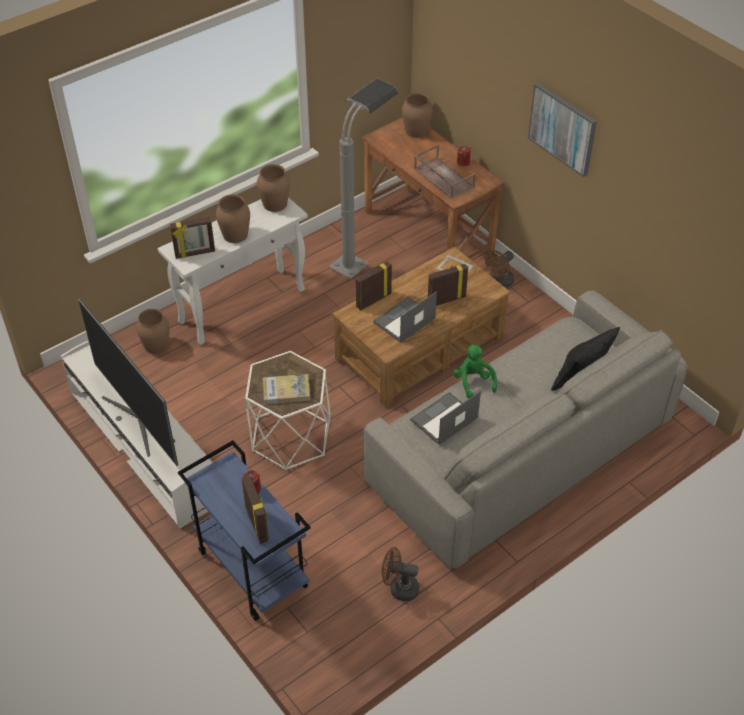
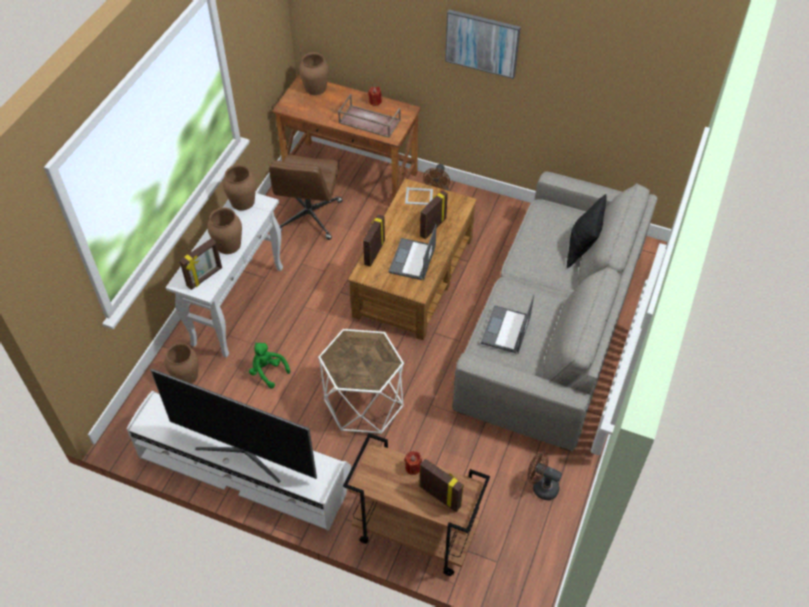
camera: 30 degrees left, 5 degrees up
blue cart [178,440,311,621] -> brown cart [343,433,490,576]
book [263,374,310,404] -> none
grey floor lamp [329,79,398,279] -> brown office chair [269,155,342,240]
brown fan [382,547,419,601] -> brown fan turned 45 degrees clockwise [527,451,562,500]
green plush toy [453,344,497,399] -> green plush toy moved to [249,342,290,389]

